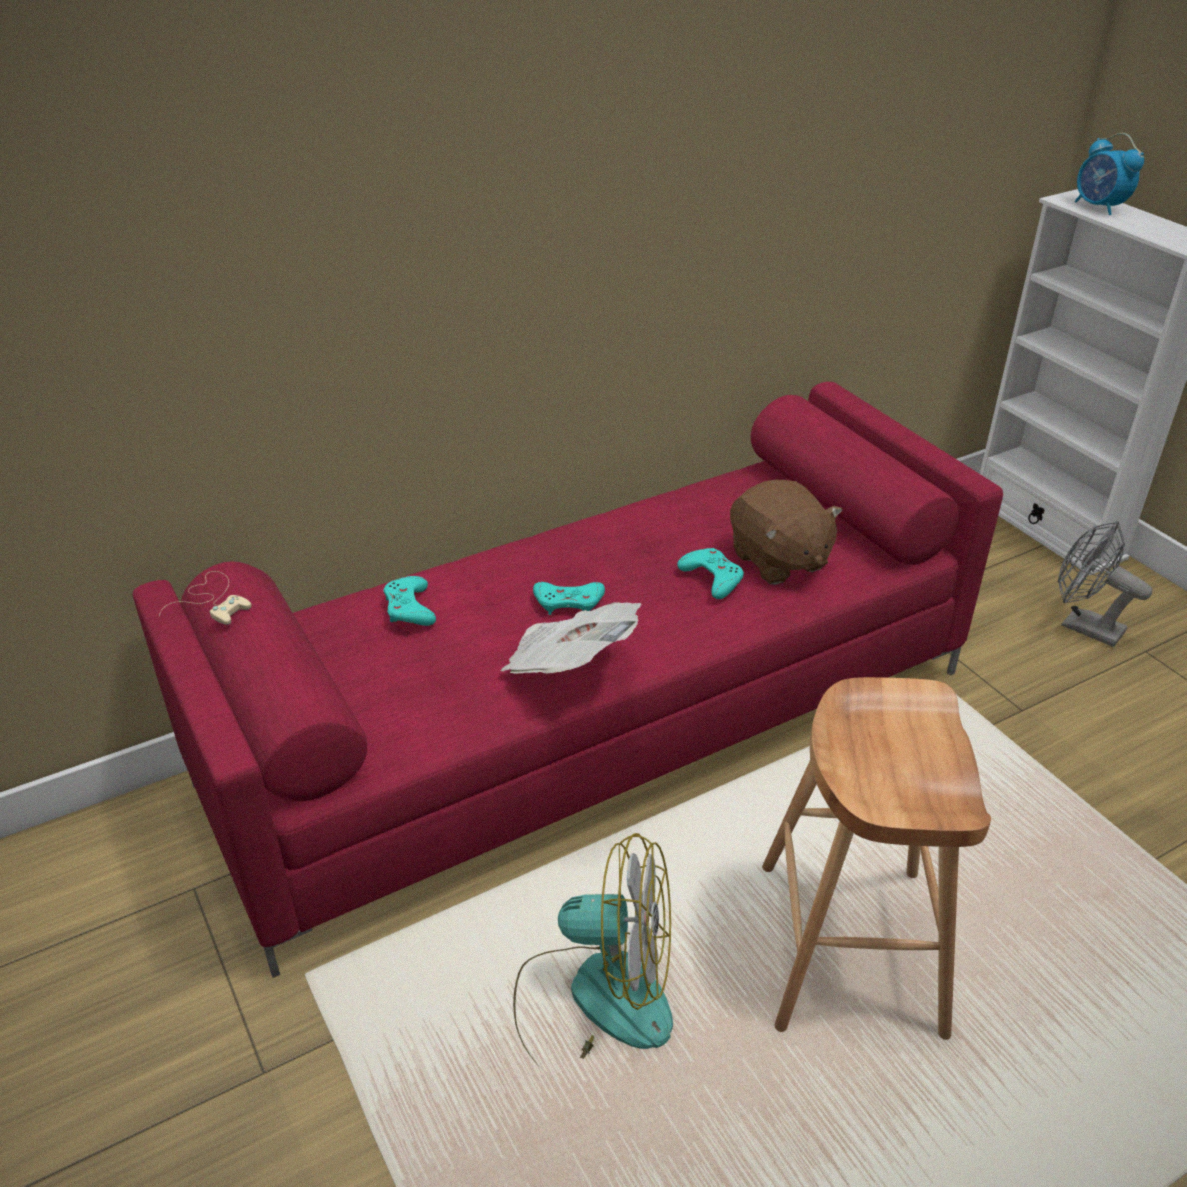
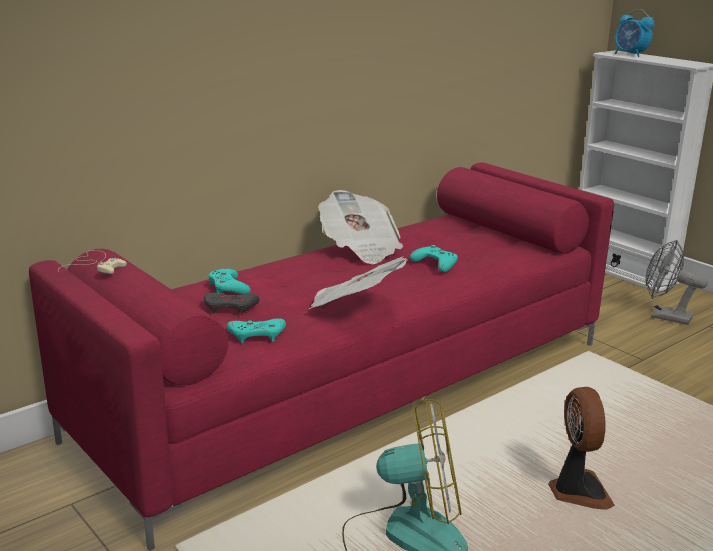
camera: 10 degrees left, 15 degrees down
turquoise game controller [533,582,605,615] -> turquoise game controller moved to [227,318,286,343]
brown plush toy [730,480,842,585] -> none
brown stool [762,677,991,1040] -> fan [548,387,615,510]
none -> grey game controller [204,293,259,314]
none -> newspaper [318,190,403,264]

